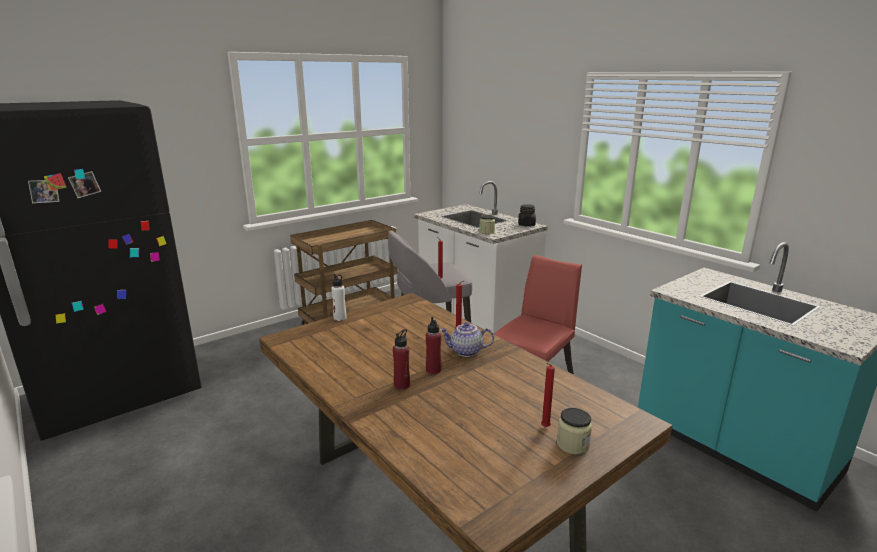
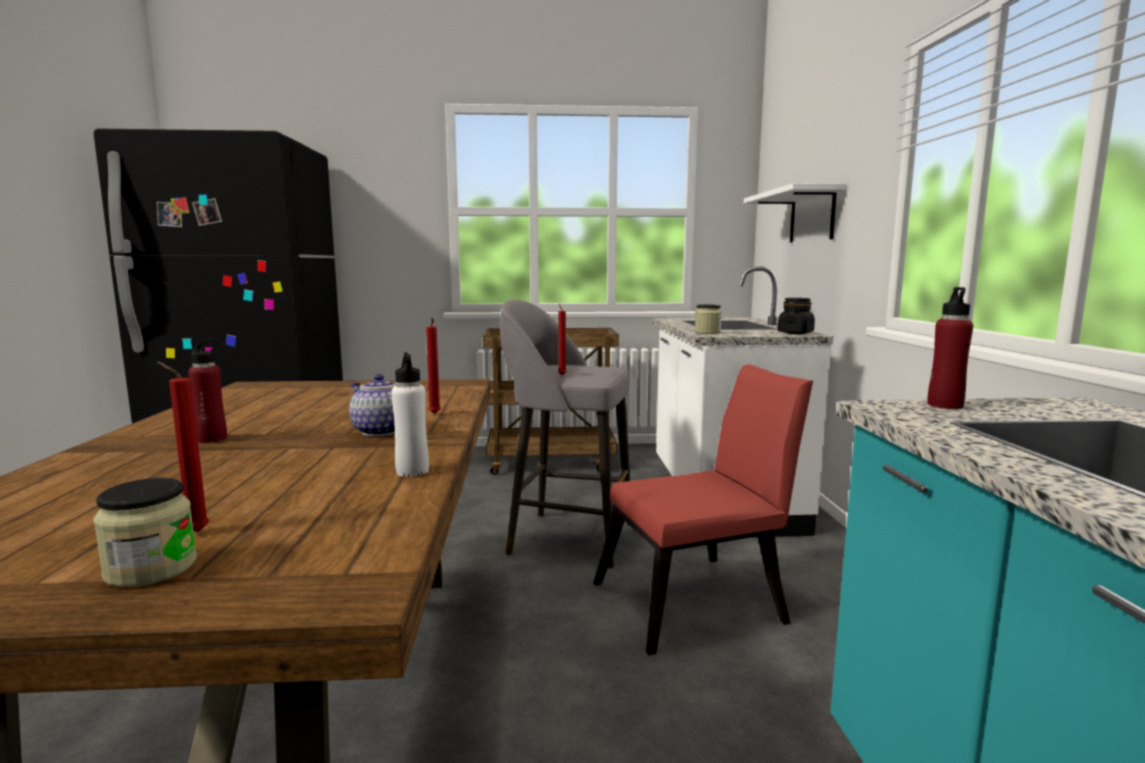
camera: 35 degrees right, 10 degrees down
white bottle [331,274,346,321] -> white bottle moved to [391,352,429,477]
red bottle [426,317,441,374] -> red bottle moved to [928,287,973,409]
none -> white shelf [744,183,846,243]

